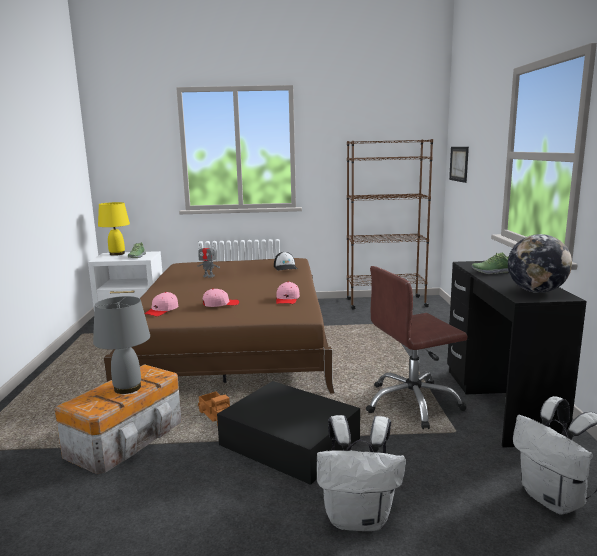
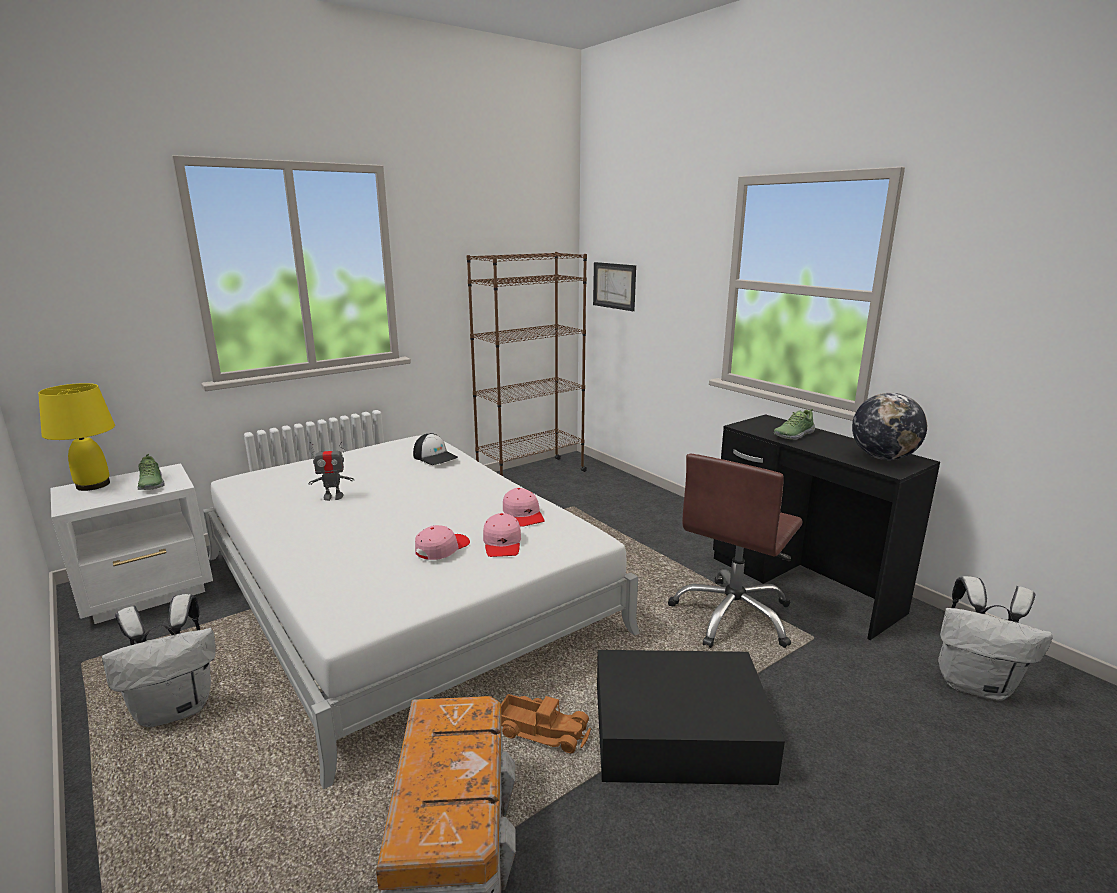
camera: 35 degrees left, 5 degrees up
grey table lamp [93,296,150,394] -> none
brown bed [104,258,335,394] -> white bed [203,435,640,789]
pink cap [144,292,178,316] -> pink cap moved to [483,513,521,557]
white backpack [317,415,406,531] -> white backpack moved to [102,594,216,727]

